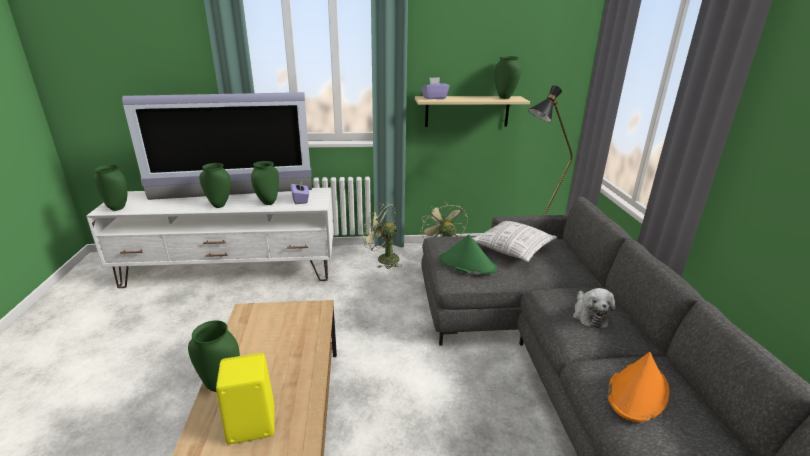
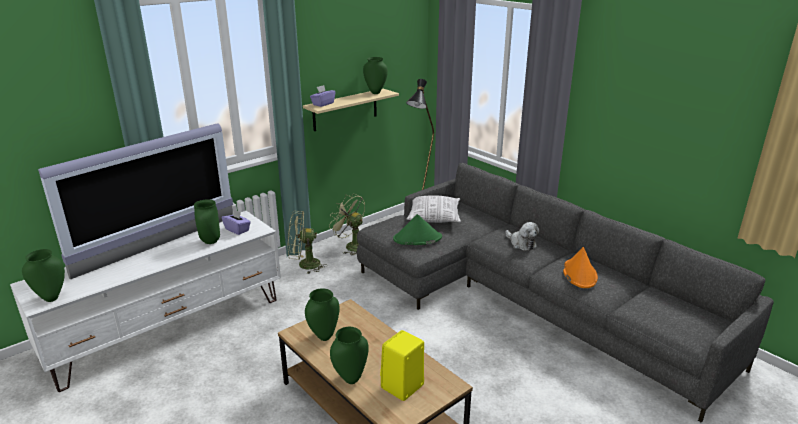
camera: 35 degrees left, 0 degrees up
green vase [199,163,231,208] -> green vase moved to [305,288,340,341]

